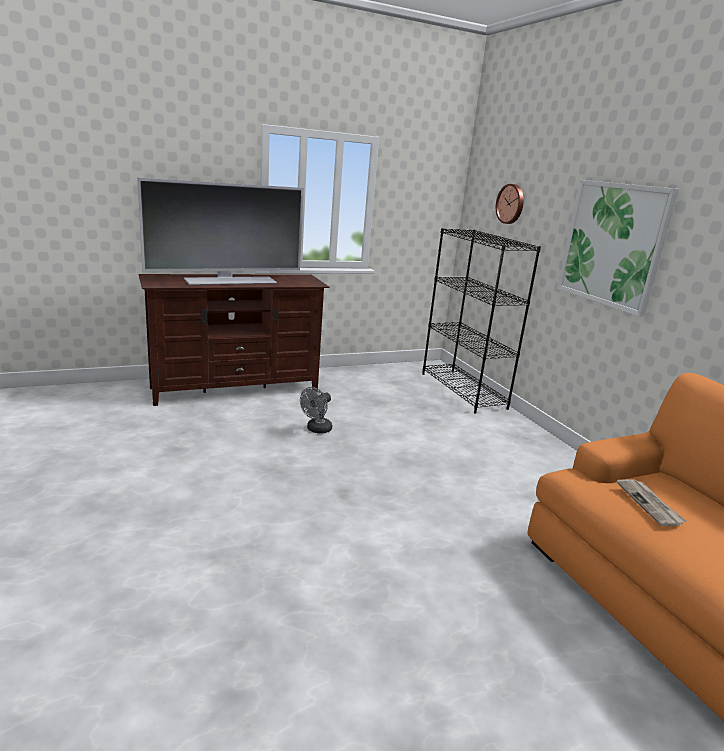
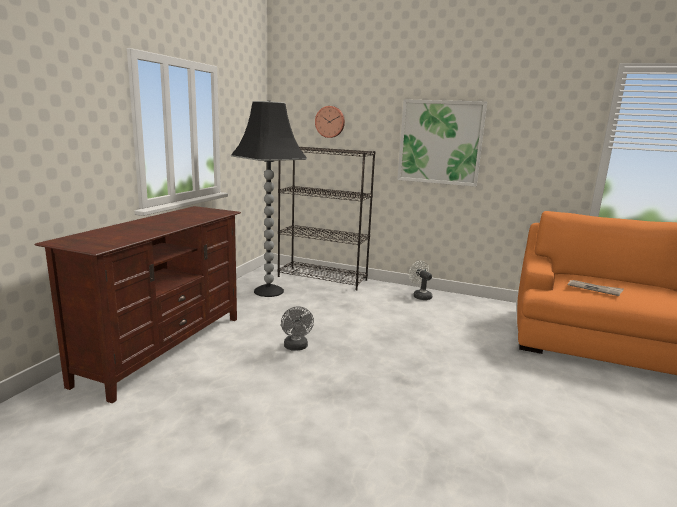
camera: 45 degrees left, 5 degrees down
television [137,178,304,285] -> none
none -> black floor lamp [231,101,307,297]
none -> white fan [409,261,432,300]

